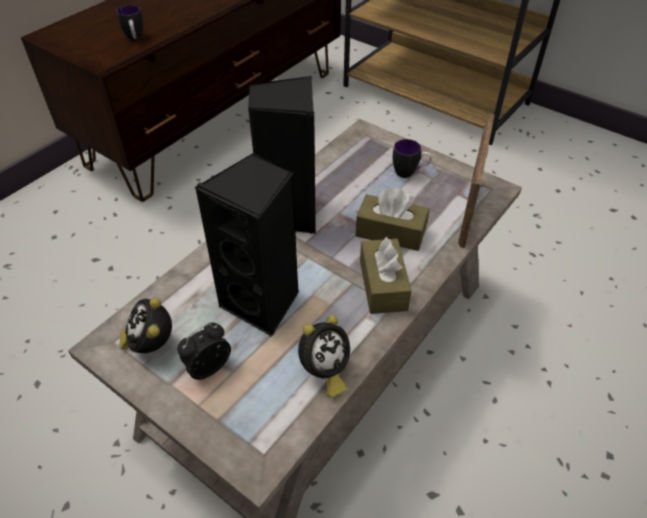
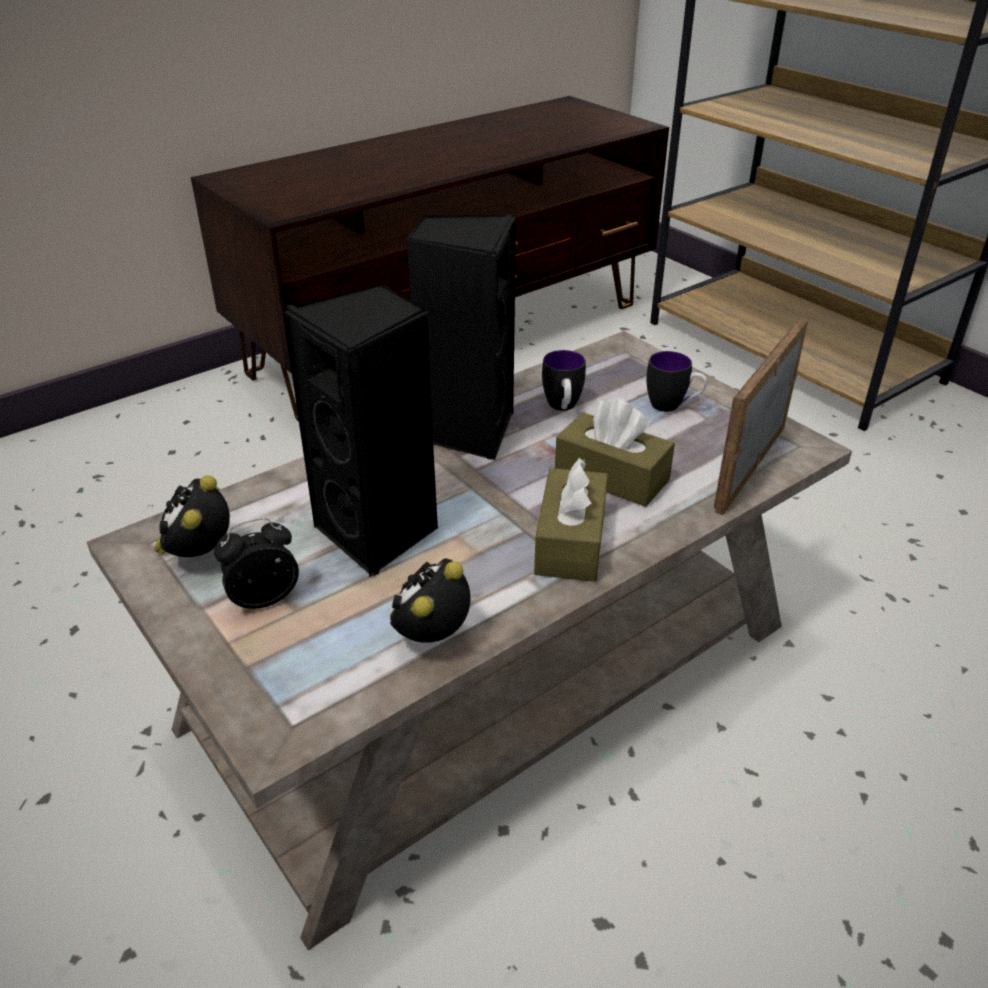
camera: 15 degrees right, 10 degrees down
mug [117,5,143,40] -> mug moved to [542,350,586,411]
alarm clock [298,315,350,397] -> alarm clock turned 150 degrees clockwise [390,558,471,643]

